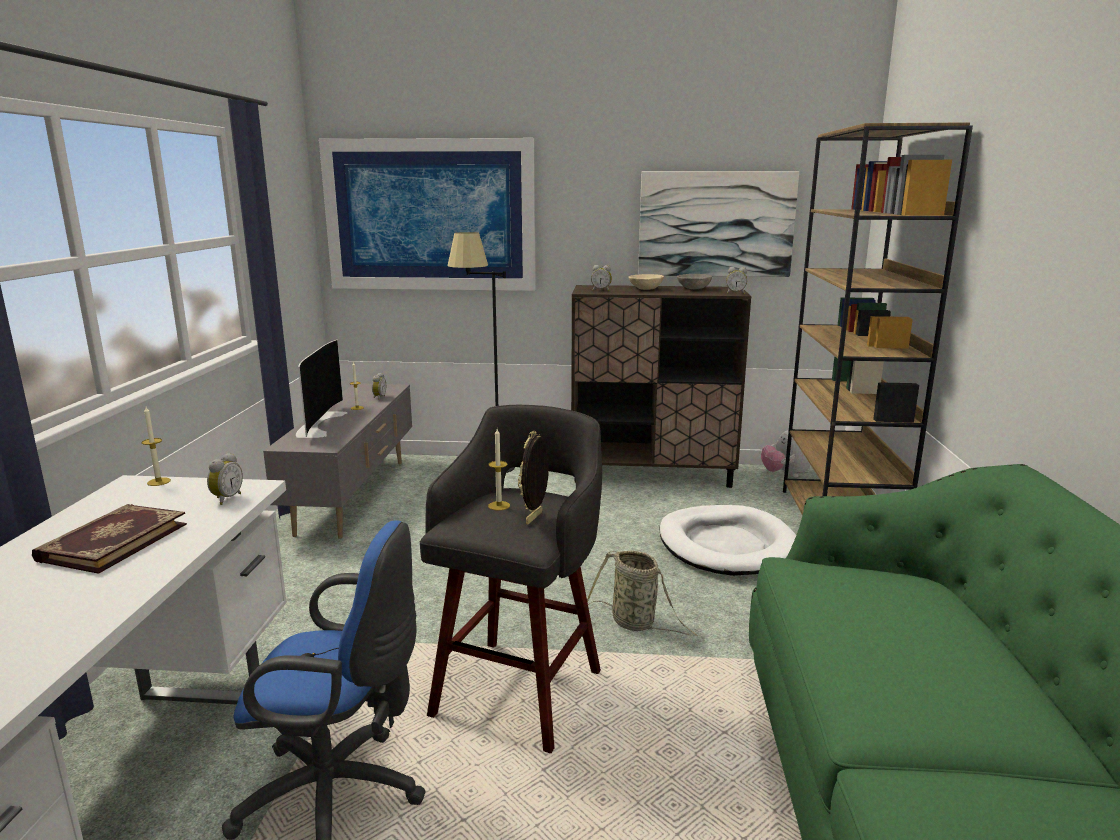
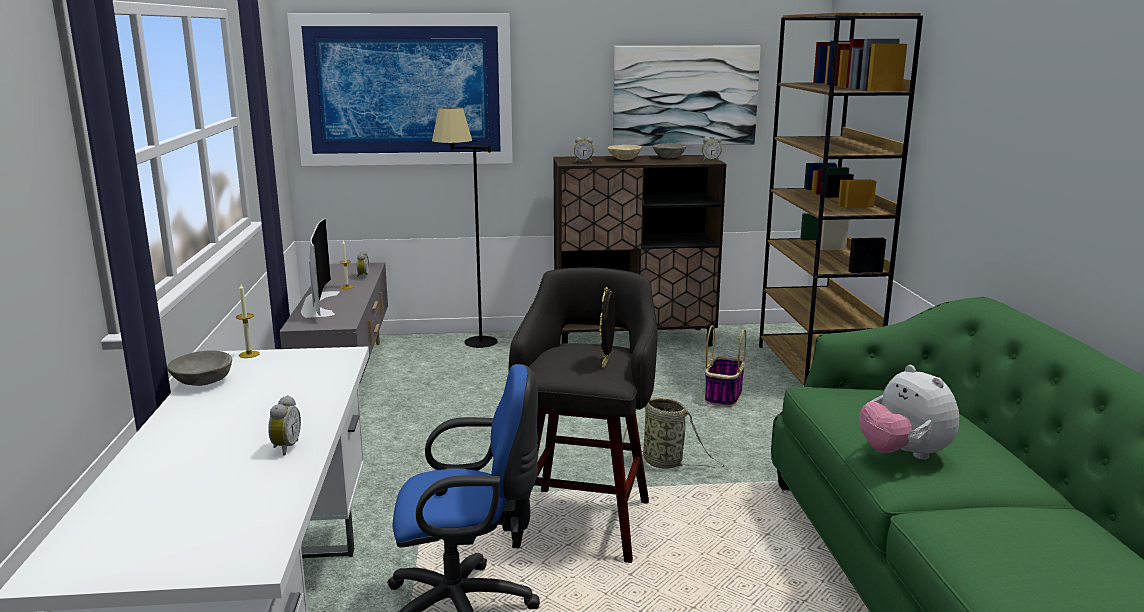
camera: 10 degrees left, 0 degrees up
book [32,504,187,574] -> none
alarm clock [207,453,243,505] -> alarm clock moved to [268,395,301,456]
candle [488,429,510,511] -> none
white dog bed [659,505,796,576] -> basket [705,325,746,407]
plush toy [761,428,811,477] -> plush toy moved to [859,365,959,460]
none -> grey bowl [167,350,232,386]

